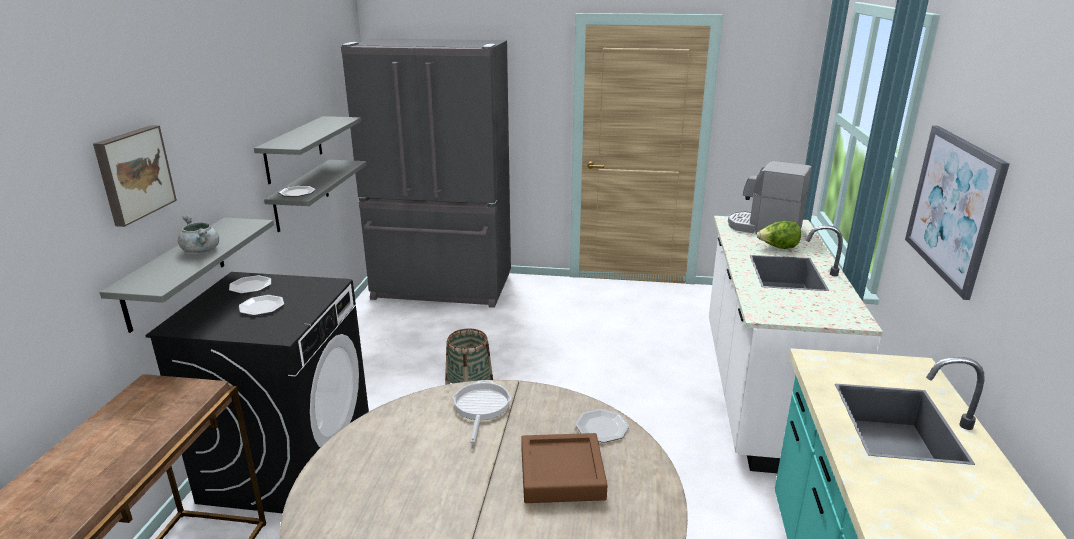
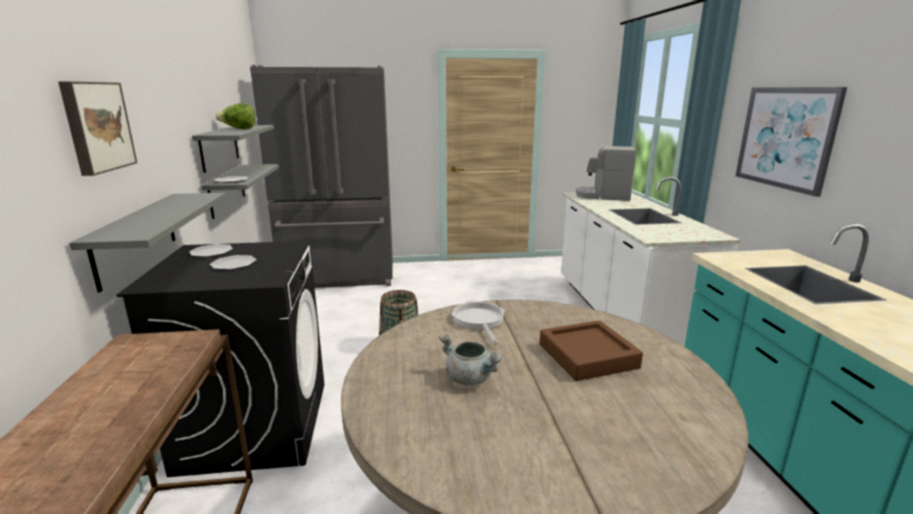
camera: 15 degrees left, 5 degrees down
grey cooking pot [178,215,219,253] -> grey cooking pot moved to [439,334,503,385]
plate [575,409,629,443] -> none
lettuce [756,220,801,249] -> lettuce moved to [216,103,255,129]

